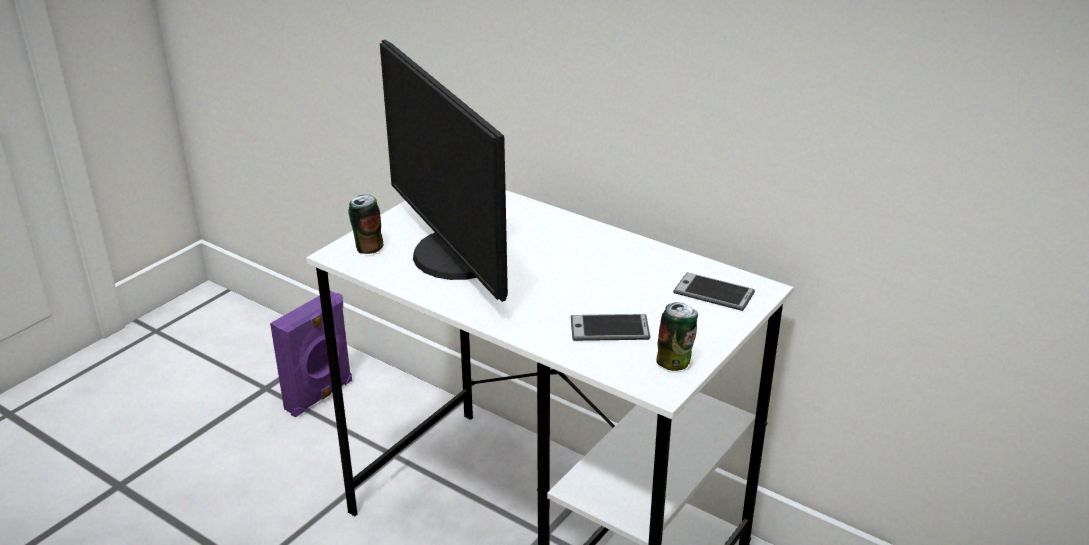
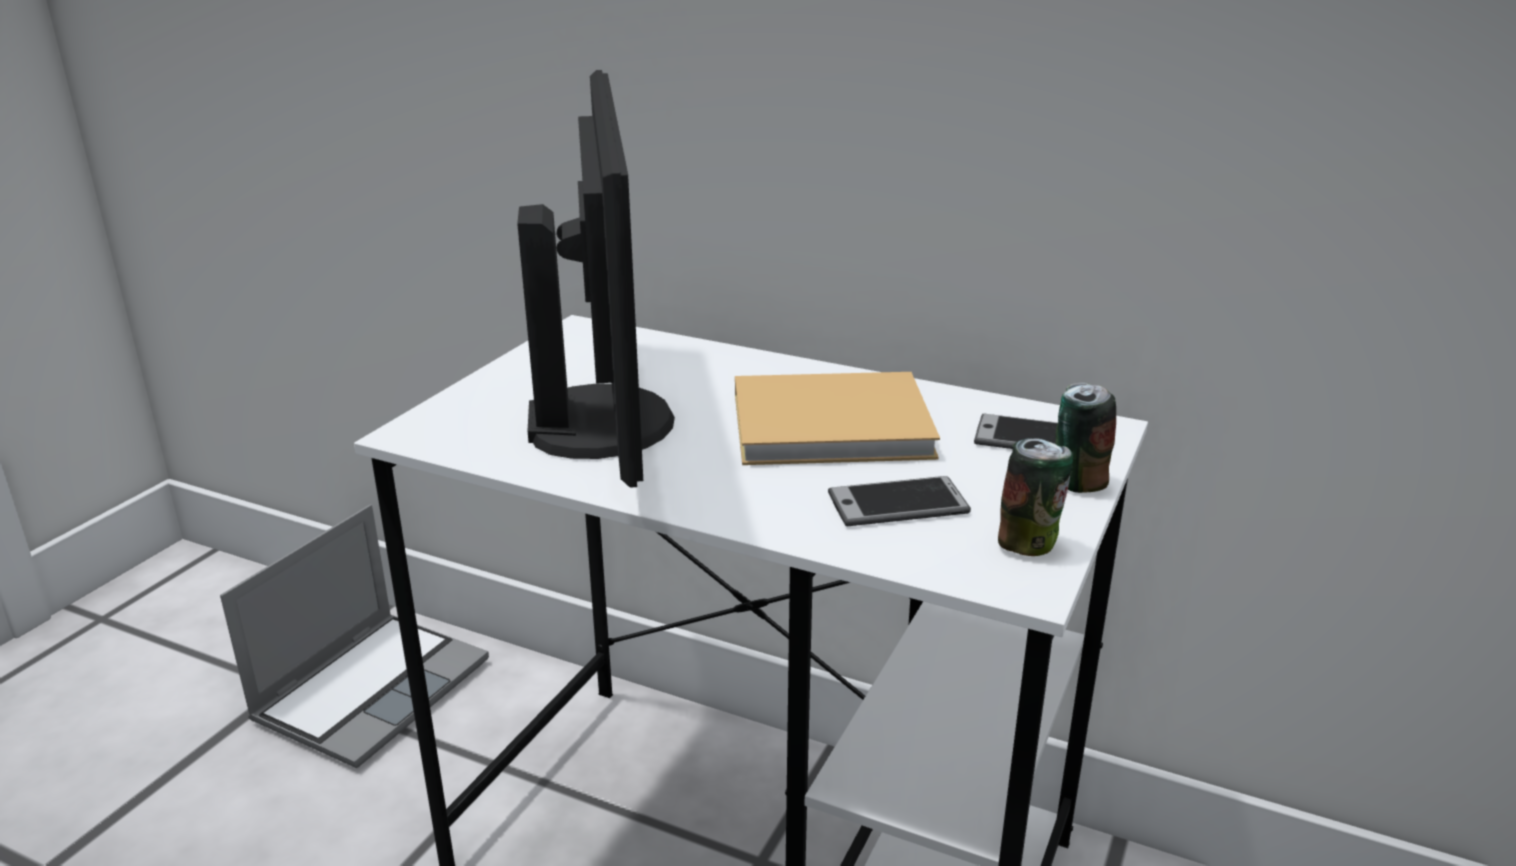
camera: 10 degrees left, 5 degrees down
purple speaker [270,291,352,417] -> laptop [220,504,489,768]
can [348,194,383,254] -> can moved to [1056,383,1116,493]
monitor [380,40,508,302] -> monitor turned 150 degrees counterclockwise [517,70,675,488]
none -> beige book [735,372,940,465]

